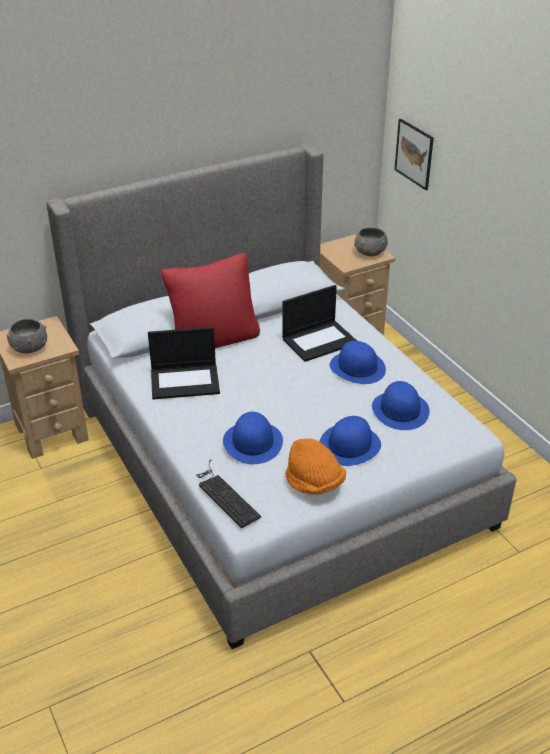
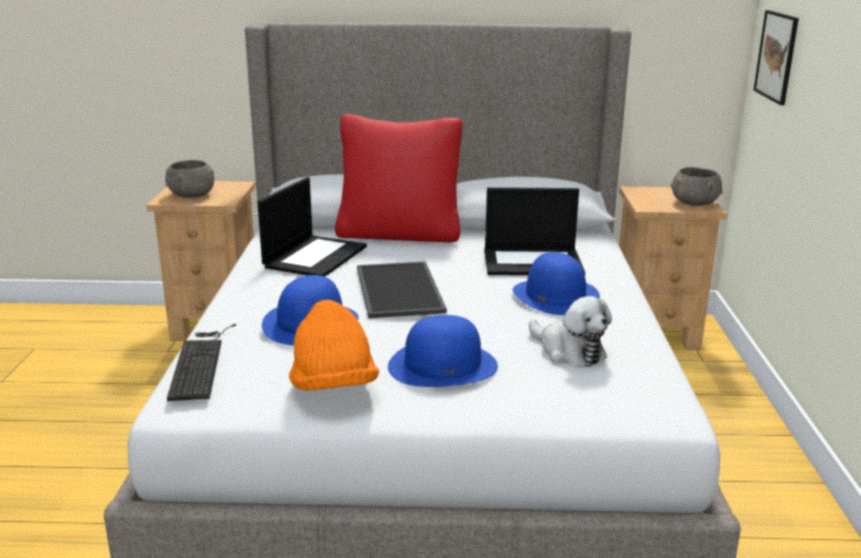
camera: 30 degrees right, 15 degrees down
laptop [148,327,220,399] -> laptop turned 90 degrees counterclockwise [258,177,367,277]
blue hat [372,381,429,430] -> plush toy [529,296,612,367]
none -> tray [357,261,447,318]

